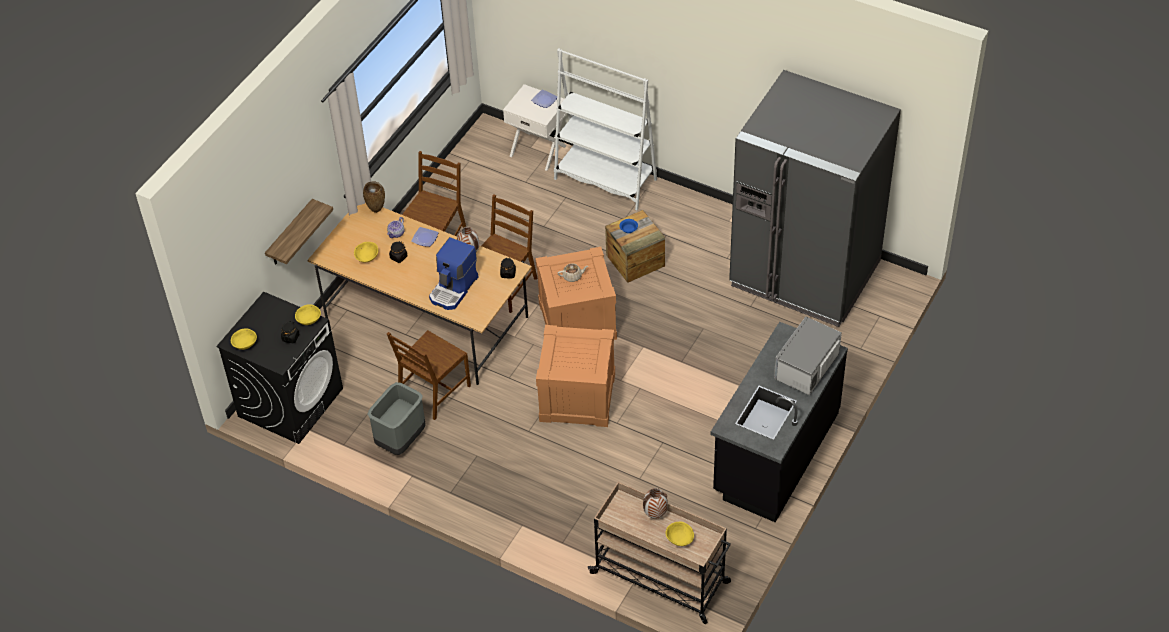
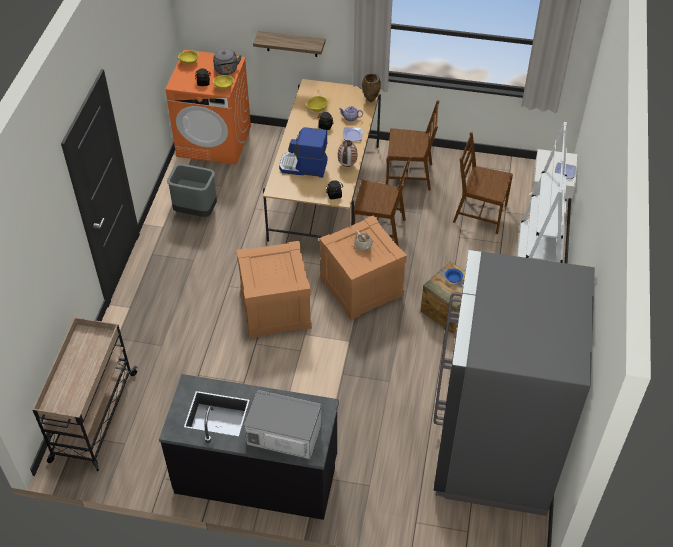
camera: 70 degrees right, 0 degrees up
black washing machine [216,292,343,444] -> orange washing machine [165,50,251,165]
brown chair [387,330,471,420] -> brown chair moved to [453,132,513,234]
vase [643,488,668,519] -> none
yellow bowl [666,521,694,546] -> none
none -> grey kettle [213,48,242,75]

